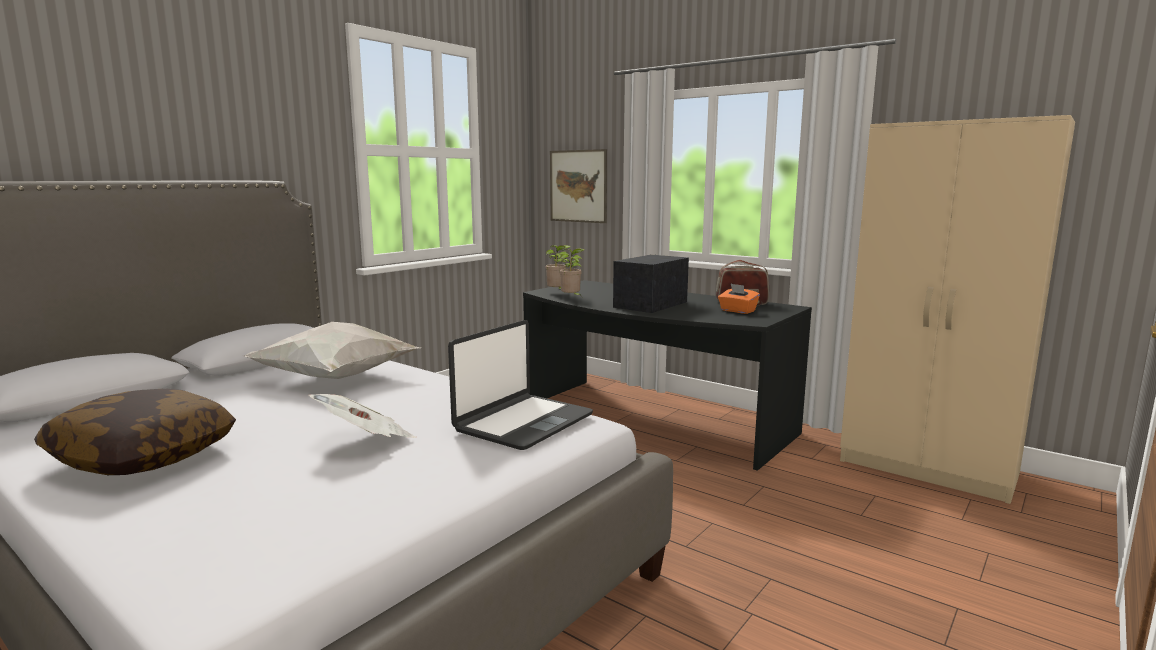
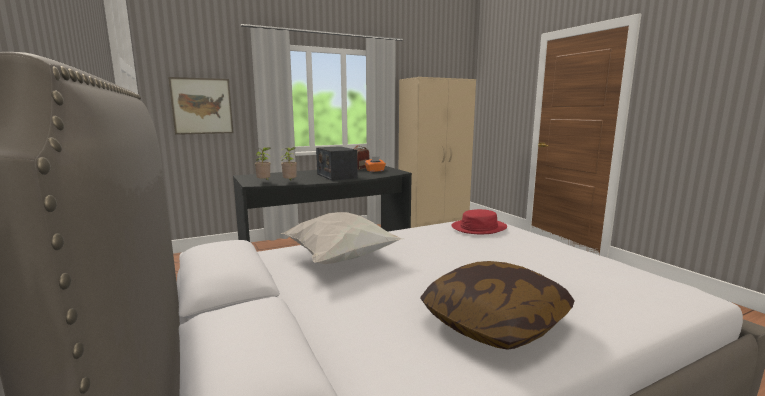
camera: 65 degrees left, 0 degrees up
newspaper [308,394,417,438] -> none
laptop [448,320,593,450] -> red hat [451,209,507,234]

